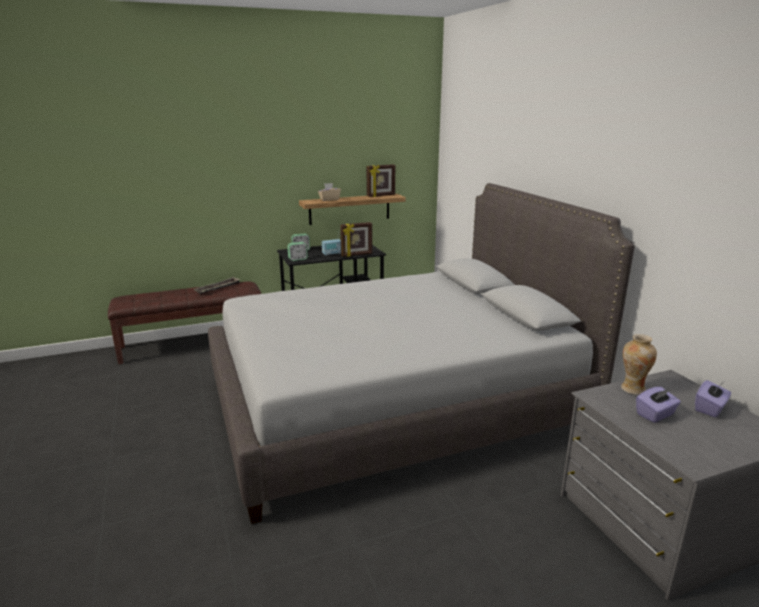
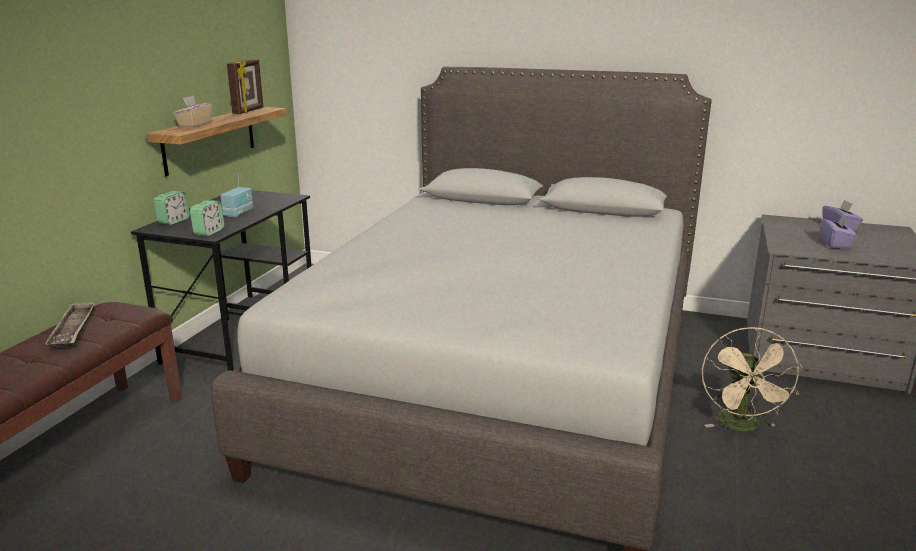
camera: 50 degrees left, 0 degrees up
picture frame [340,222,372,257] -> none
vase [621,334,657,395] -> none
none -> beige fan [702,327,803,431]

